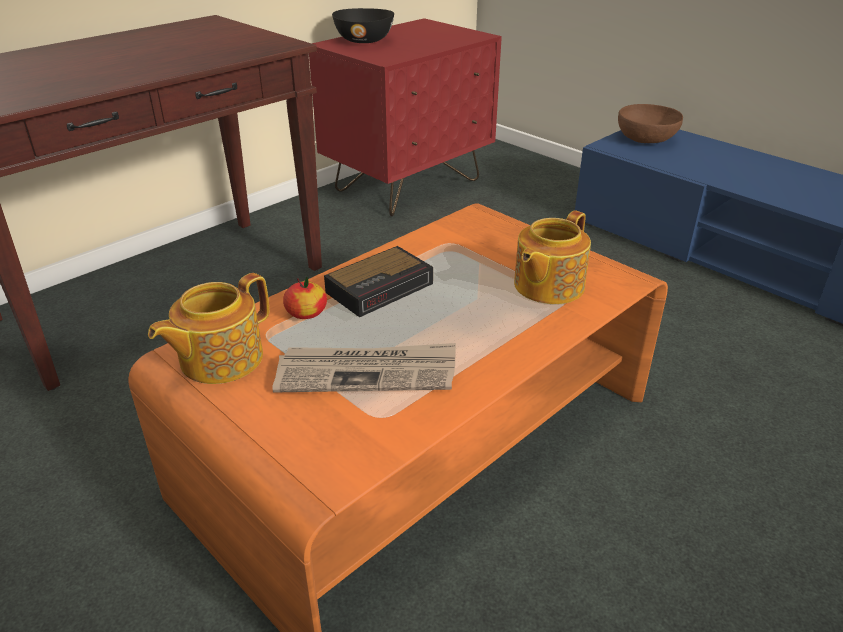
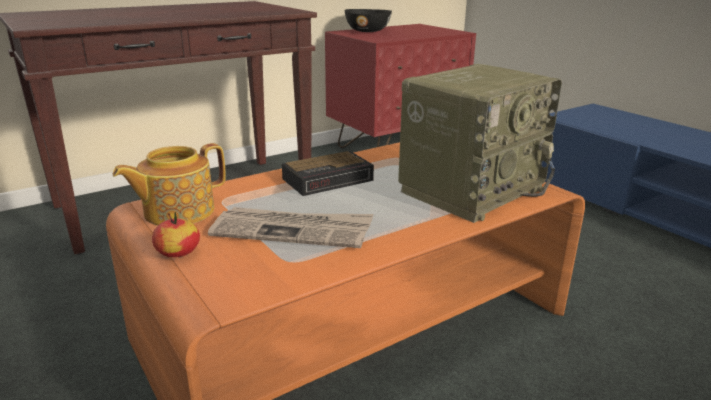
camera: 10 degrees right, 10 degrees down
apple [283,277,327,319] -> apple moved to [152,212,200,257]
teapot [514,211,591,304] -> radio [398,64,562,223]
brown bowl [618,104,683,143] -> none

